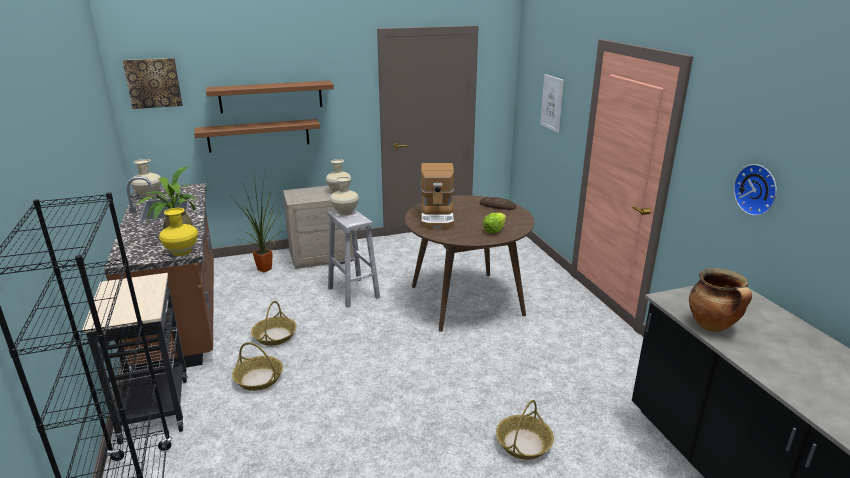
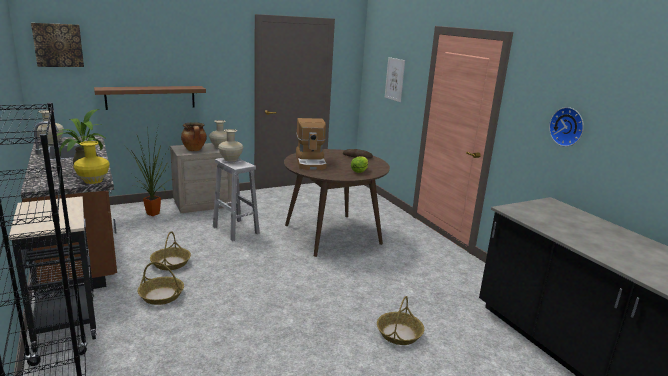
camera: 10 degrees left, 5 degrees down
brown shelf [206,81,334,113] -> none
cooking pot [689,268,752,332] -> cooking pot moved to [181,122,207,151]

